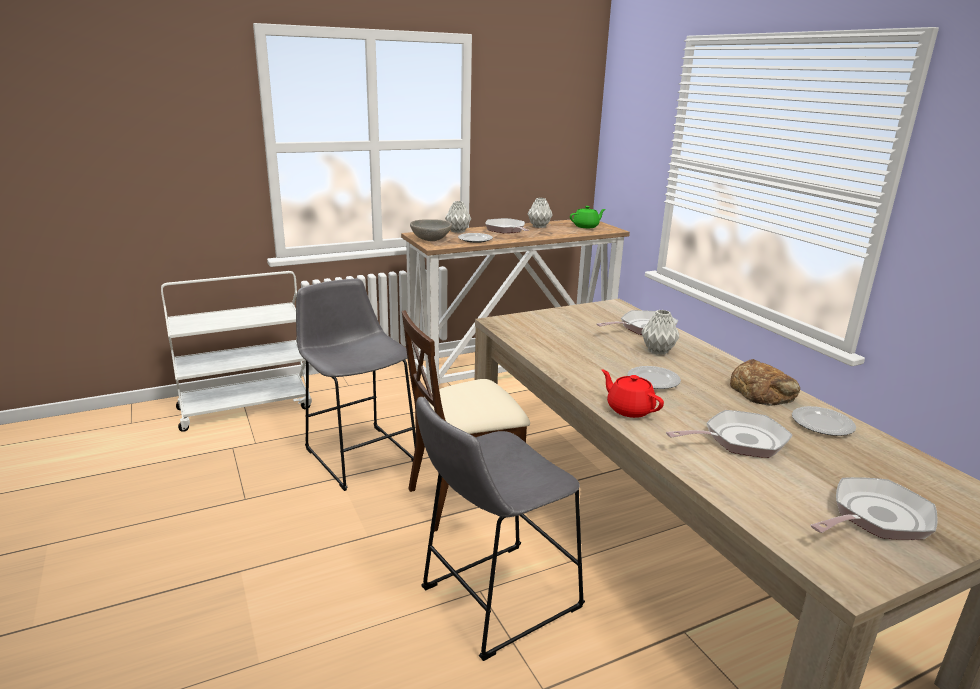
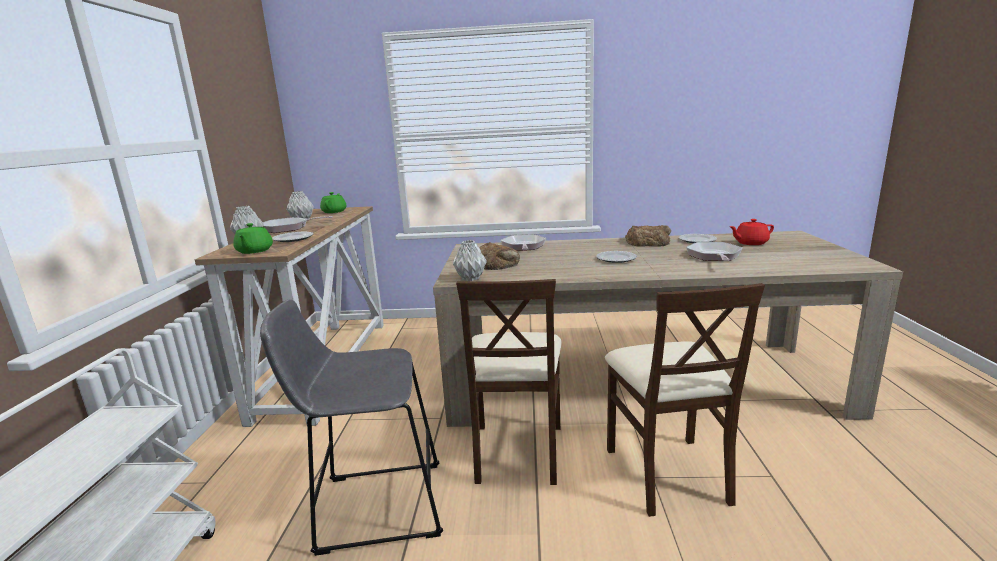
camera: 60 degrees left, 5 degrees down
grey bowl [410,219,452,241] -> green teapot [233,223,273,254]
grey stool [416,397,585,661] -> beige chair [605,283,765,517]
red teapot [602,370,664,418] -> red teapot moved to [729,219,774,245]
grey vase [641,310,679,355] -> grey vase moved to [453,240,487,281]
frying pan [810,477,938,540] -> none
none -> bread [479,242,520,270]

